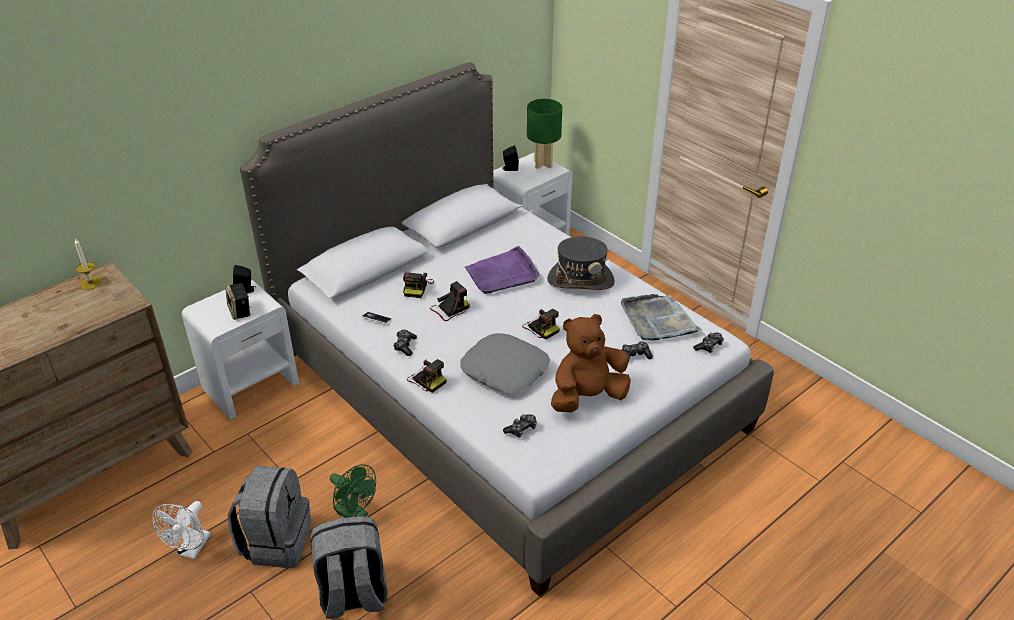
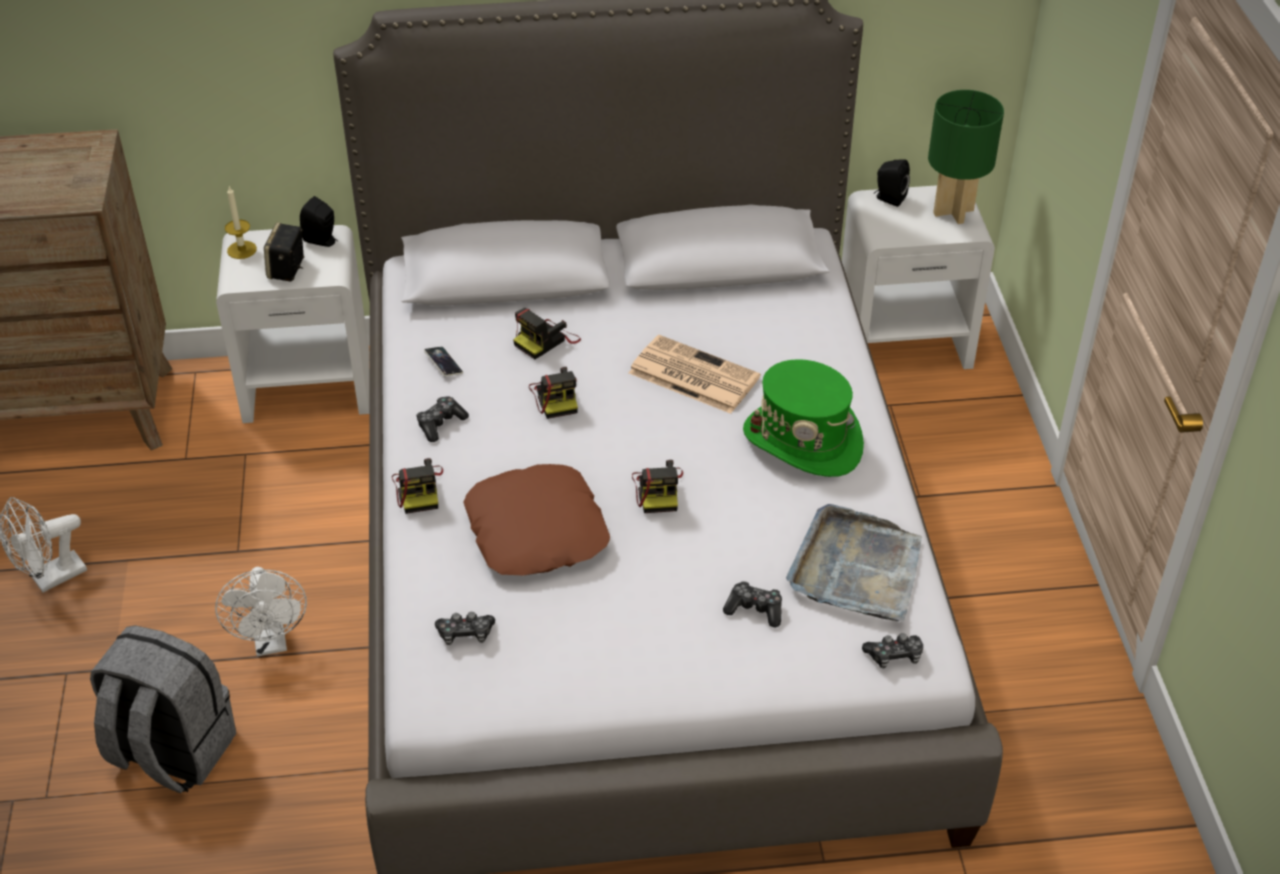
camera: 35 degrees right, 5 degrees up
candle [74,238,102,290] -> candle moved to [225,186,257,259]
grey backpack [228,466,311,568] -> none
green fan [330,464,376,517] -> white fan [215,567,307,657]
camera [430,281,470,321] -> camera turned 75 degrees clockwise [529,367,578,419]
grey pillow [460,333,550,394] -> brown pillow [463,464,610,575]
purple tray [465,246,540,294] -> newspaper [629,335,761,414]
grey hat [547,236,615,290] -> green hat [743,359,864,477]
brown plush toy [551,314,631,412] -> none

